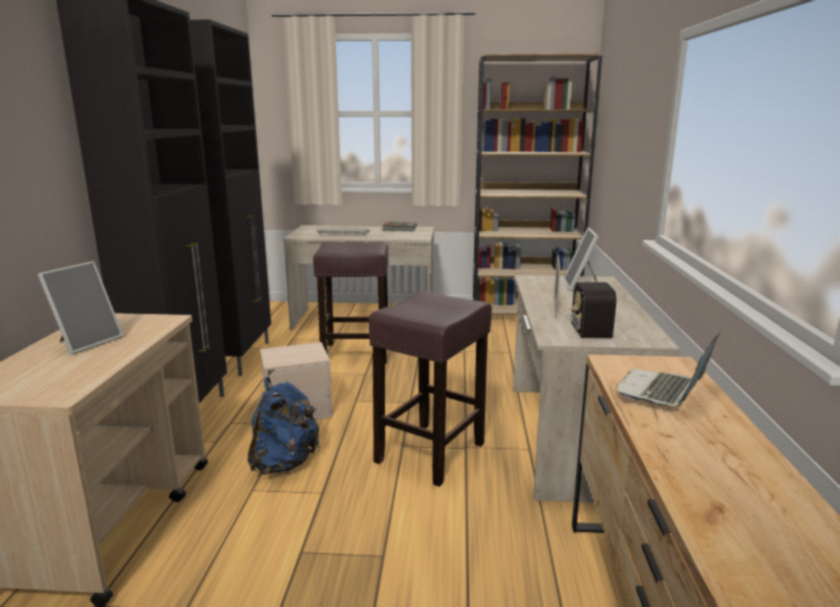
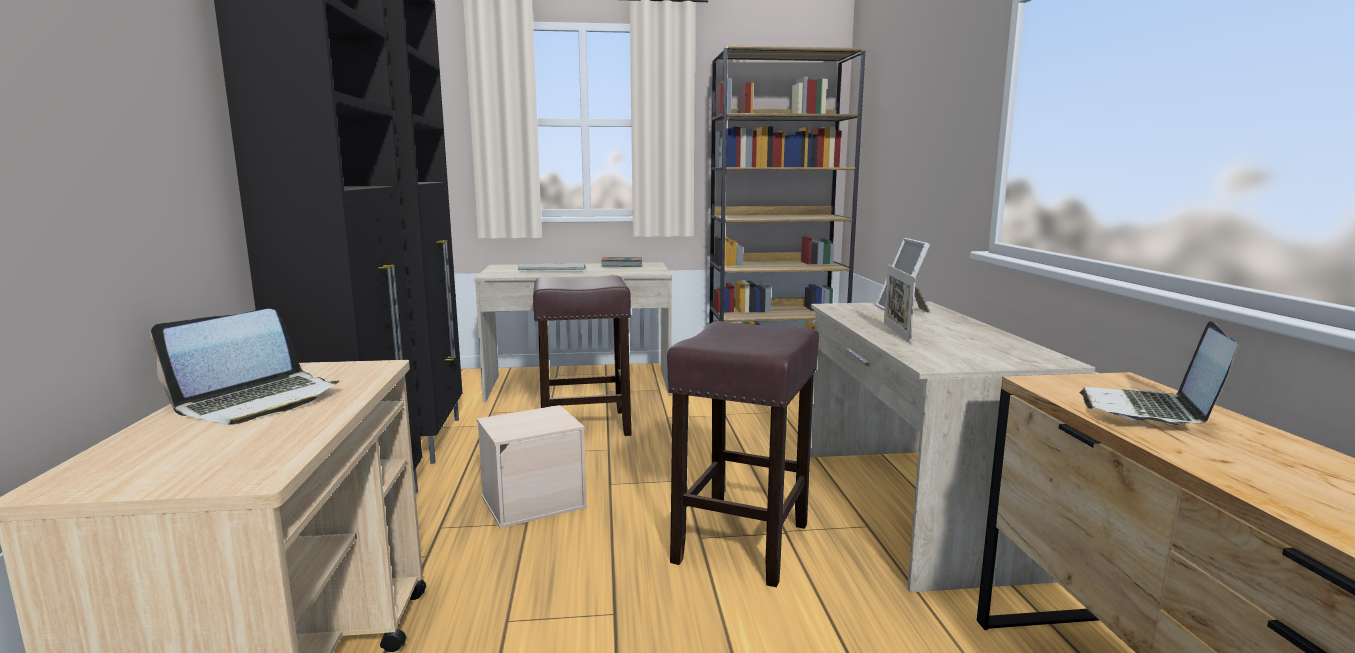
camera: 10 degrees left, 5 degrees down
picture frame [38,261,124,355] -> laptop [151,309,339,425]
blue backpack [247,377,320,475] -> none
radio [566,282,622,338] -> none

